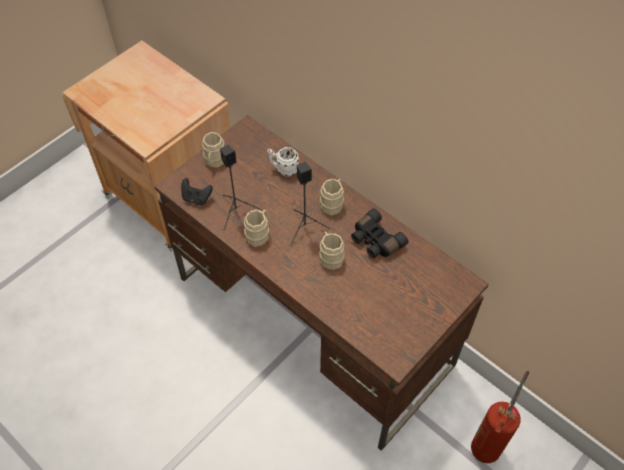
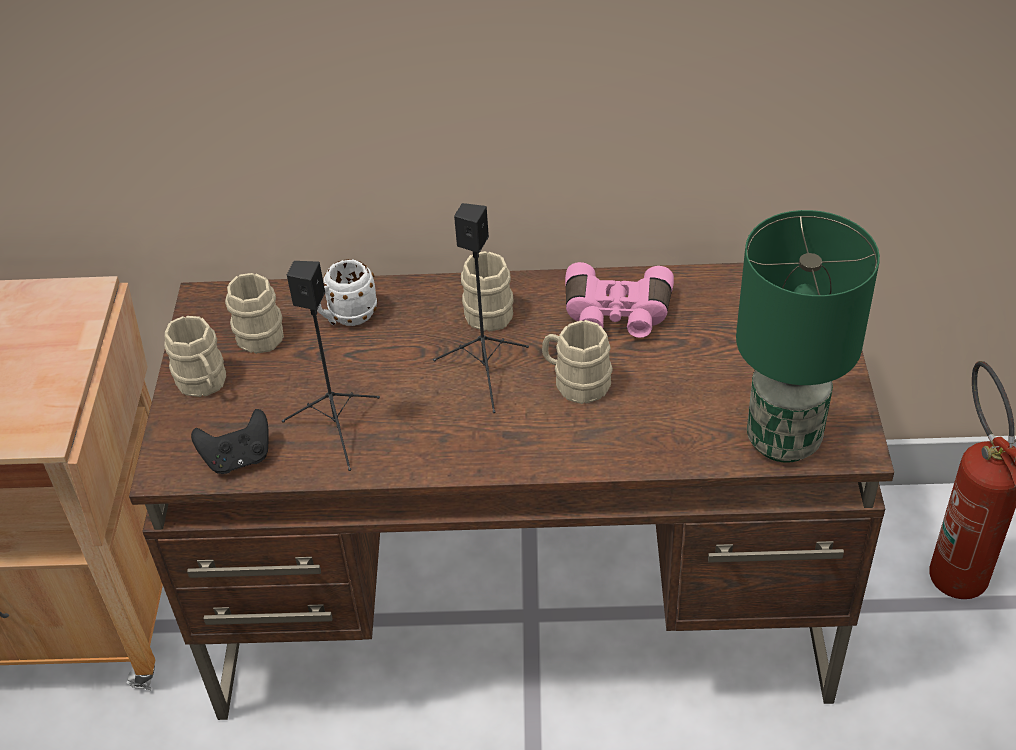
camera: 40 degrees left, 10 degrees down
beige mug [244,210,269,247] -> beige mug moved to [225,273,284,354]
black binoculars [351,208,408,258] -> pink binoculars [565,262,674,338]
none -> green table lamp [736,210,880,463]

